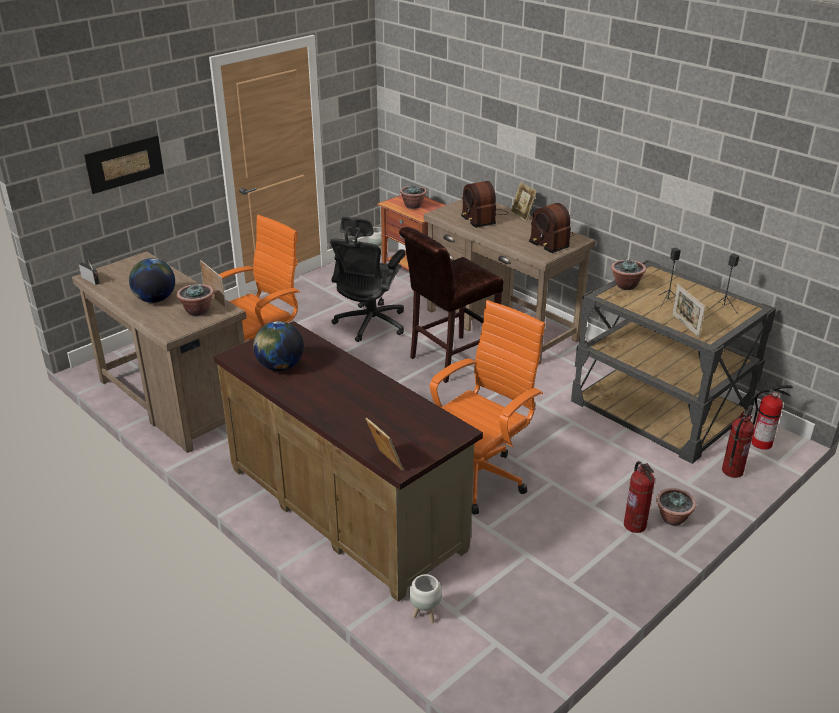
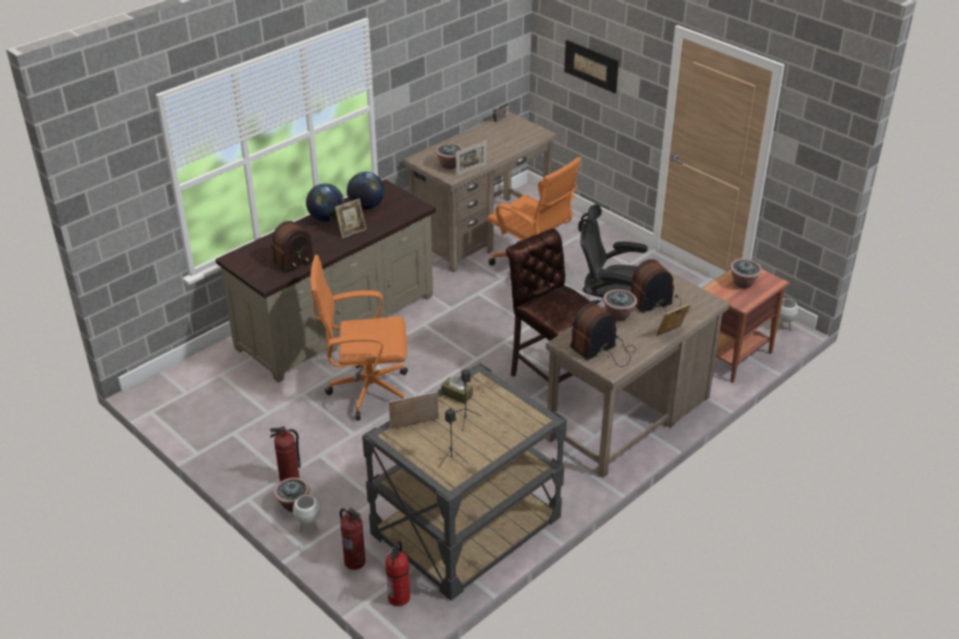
camera: 90 degrees right, 5 degrees up
globe [129,258,175,303] -> globe moved to [306,184,344,222]
picture frame [365,418,404,471] -> picture frame moved to [335,198,366,238]
white planter [409,574,442,623] -> white planter moved to [293,495,320,533]
orange office chair [430,300,545,515] -> orange office chair turned 135 degrees clockwise [310,255,408,420]
potted plant [611,259,646,290] -> potted plant moved to [603,289,637,321]
none -> radio [256,221,314,273]
none -> brown tissue box [441,377,473,404]

